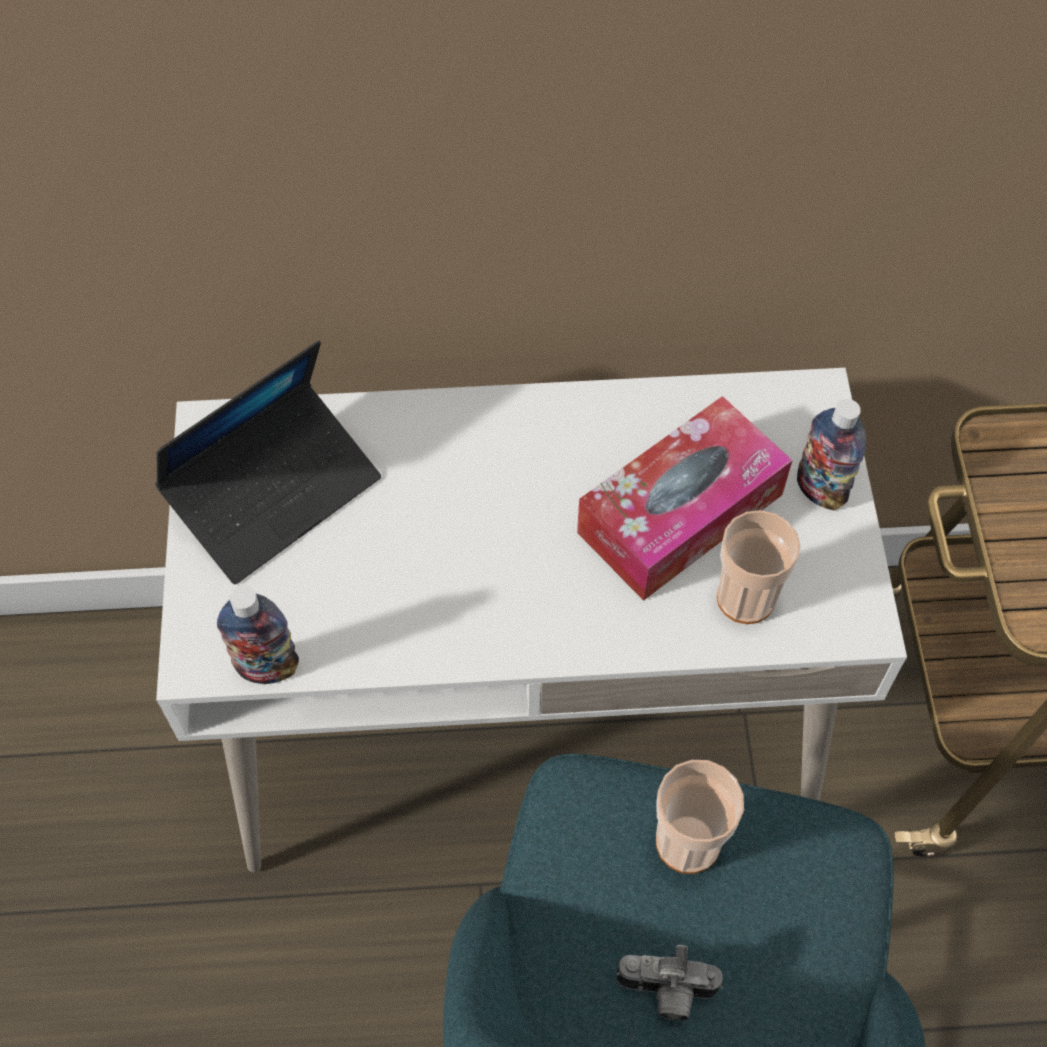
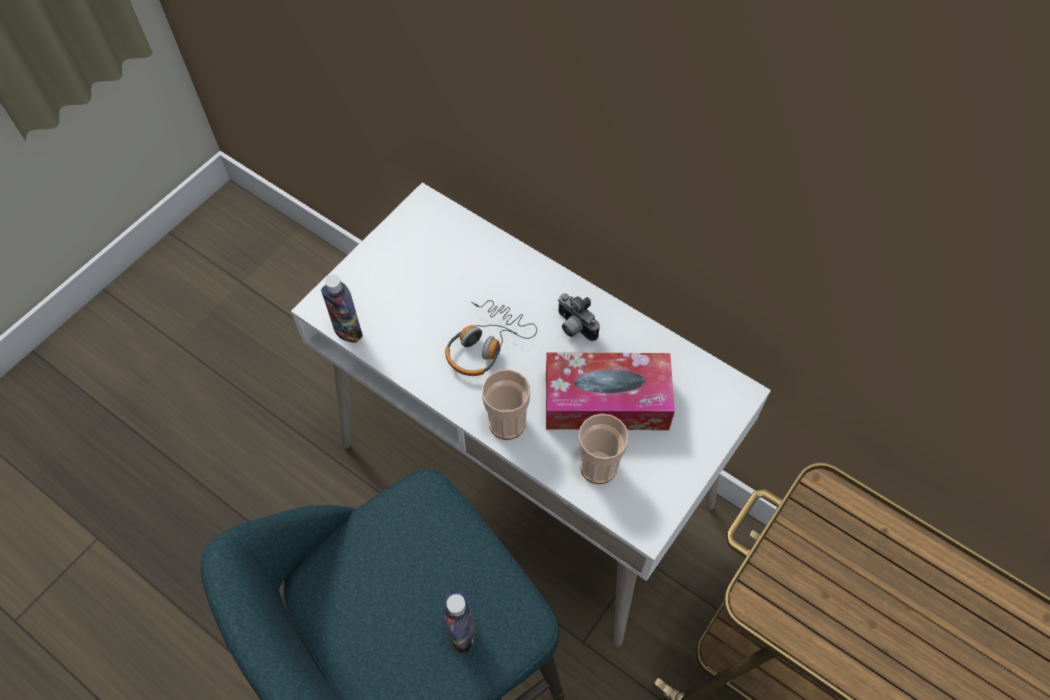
camera: 40 degrees right, 0 degrees up
laptop [155,341,381,584] -> none
camera [616,945,723,1020] -> camera moved to [558,293,600,341]
cup [656,760,744,874] -> cup moved to [482,369,530,440]
bottle [797,399,866,511] -> bottle moved to [443,589,475,654]
none -> headphones [445,300,537,376]

